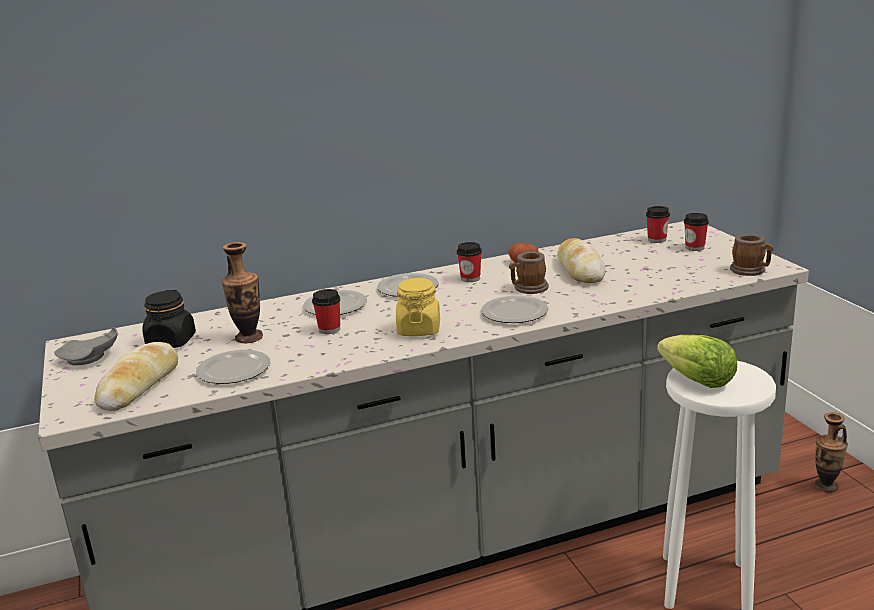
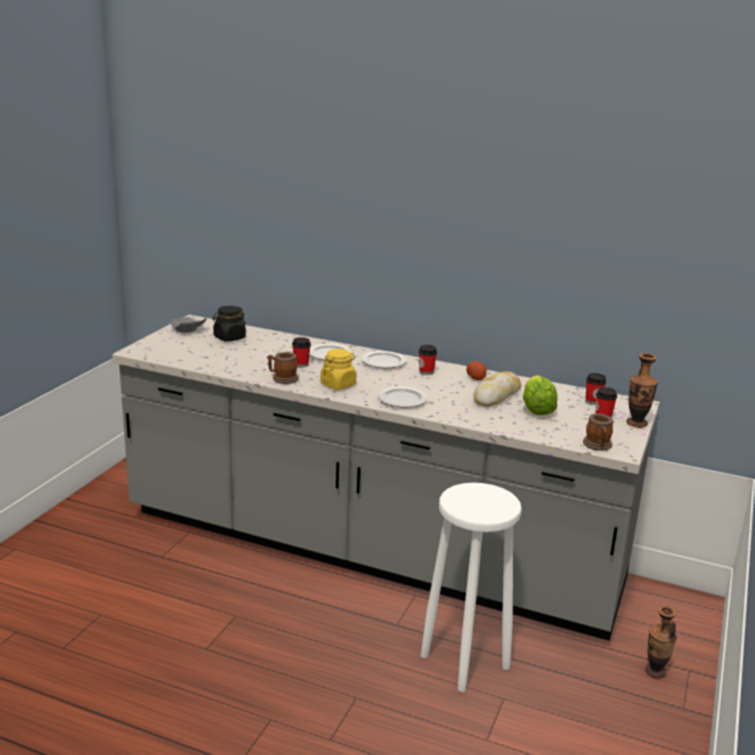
camera: 40 degrees right, 0 degrees up
bread [94,342,178,411] -> none
plate [196,350,270,384] -> none
vase [222,242,263,343] -> vase moved to [626,353,658,428]
mug [509,251,549,294] -> mug moved to [267,352,298,384]
lettuce [657,335,737,388] -> lettuce moved to [523,375,558,415]

